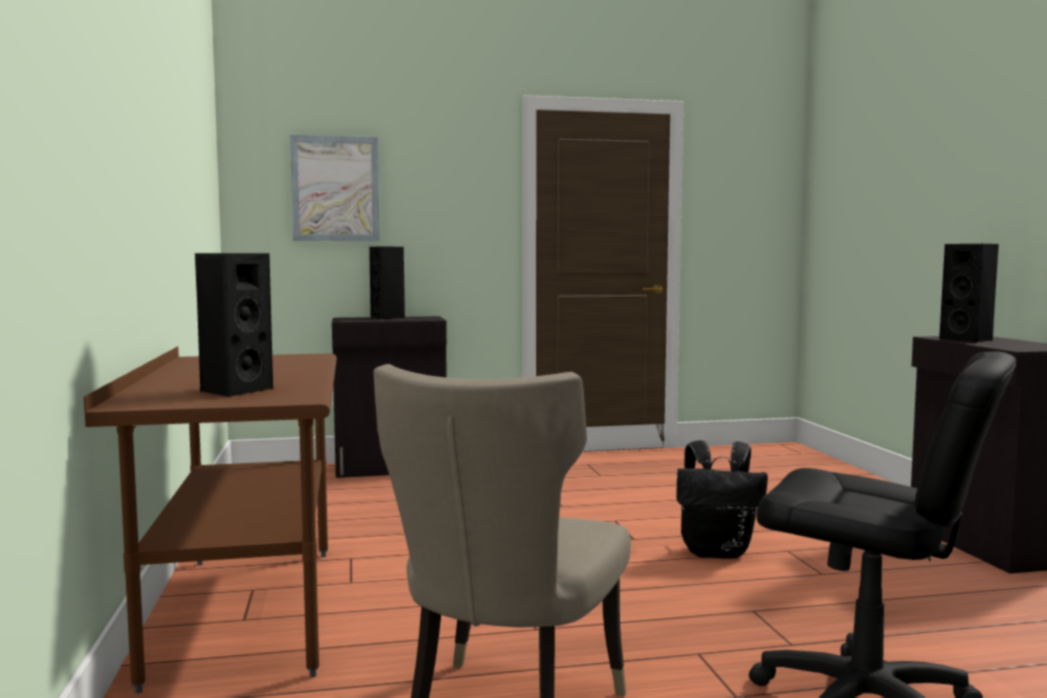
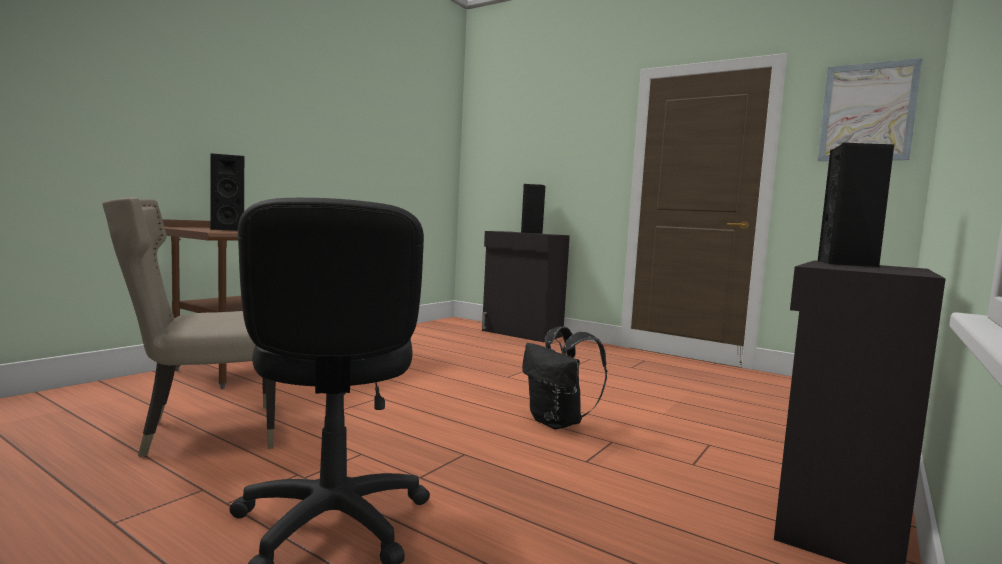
camera: 45 degrees right, 0 degrees up
picture [290,135,380,241] -> picture moved to [817,58,923,161]

